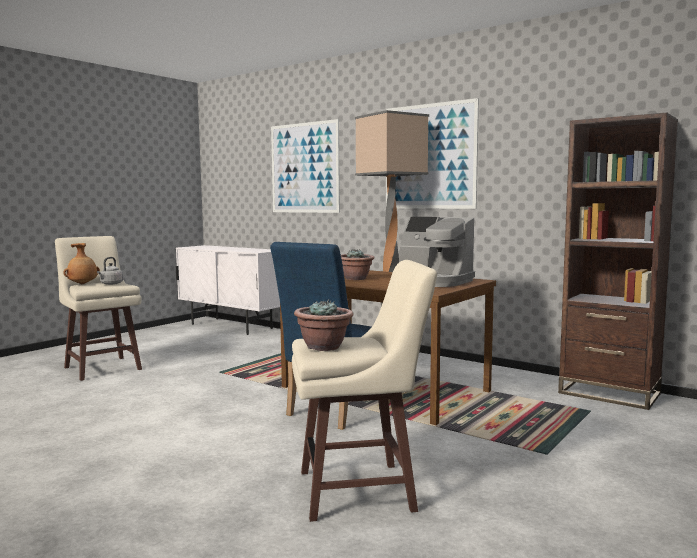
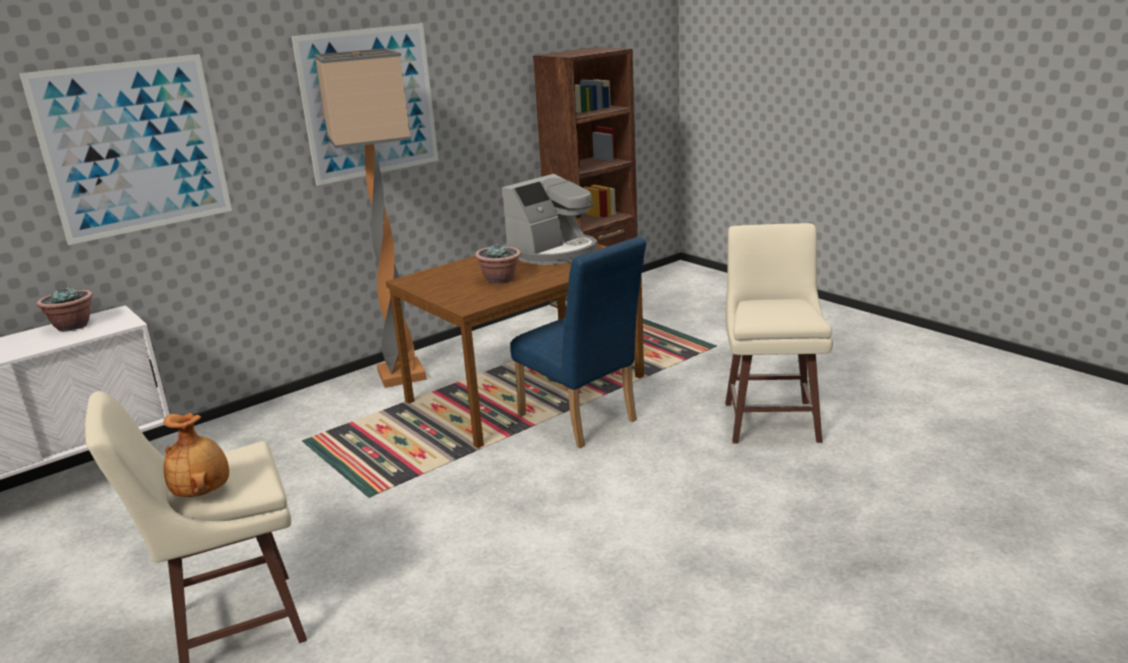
camera: 75 degrees left, 15 degrees up
grey kettle [97,257,123,285] -> none
potted plant [294,300,353,351] -> potted plant moved to [36,286,93,332]

